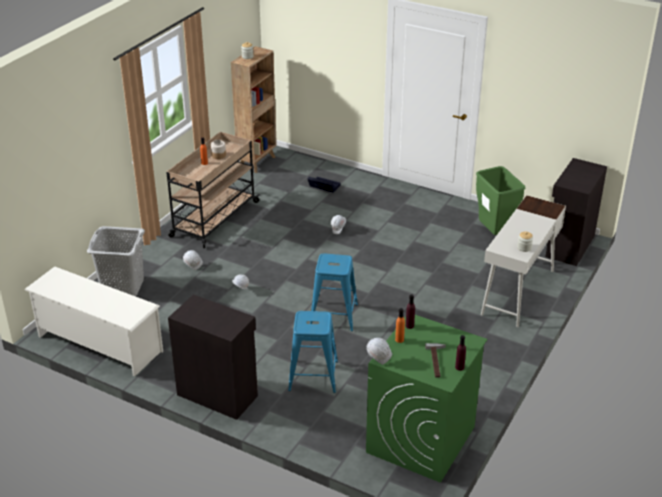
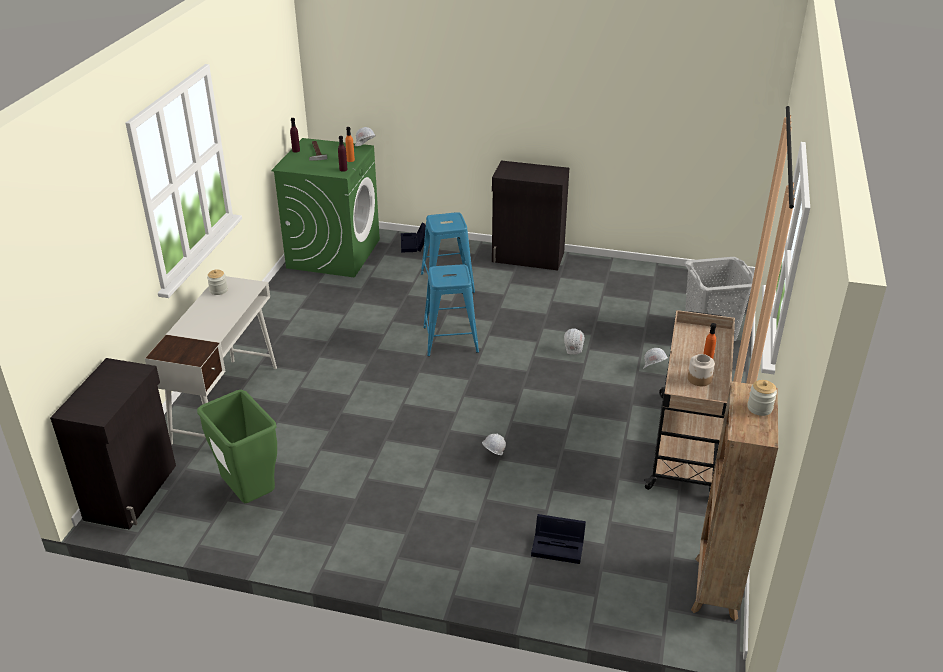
camera: 165 degrees right, 0 degrees up
white shoe rack [24,267,163,377] -> none
none -> black storage box [401,222,426,253]

